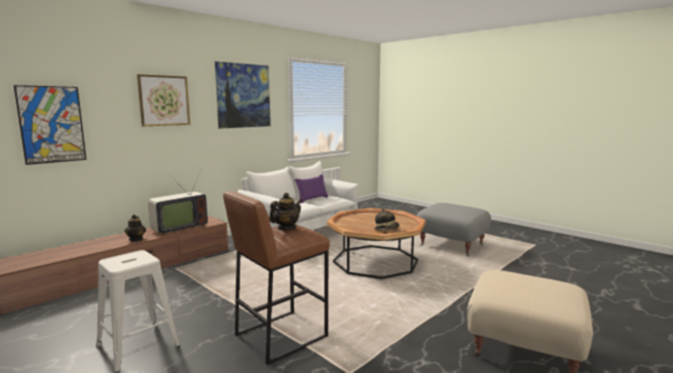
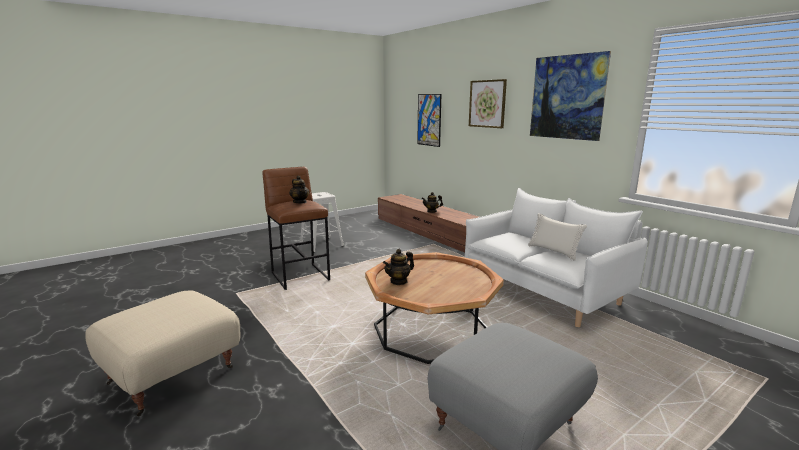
camera: 100 degrees right, 5 degrees up
television [148,173,208,236] -> none
purple pillow [294,174,328,203] -> white pillow [528,213,587,261]
hat [375,208,399,231] -> teapot [383,249,414,285]

